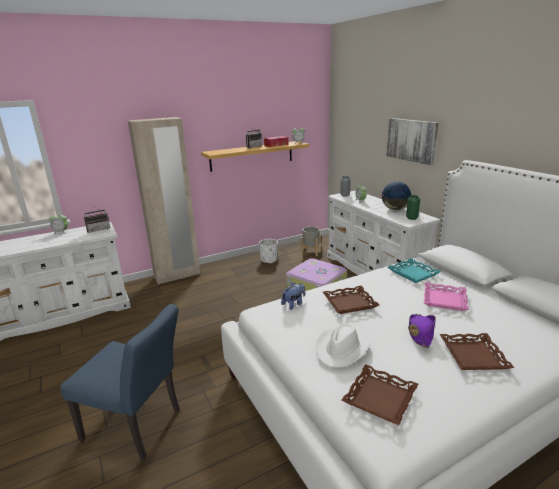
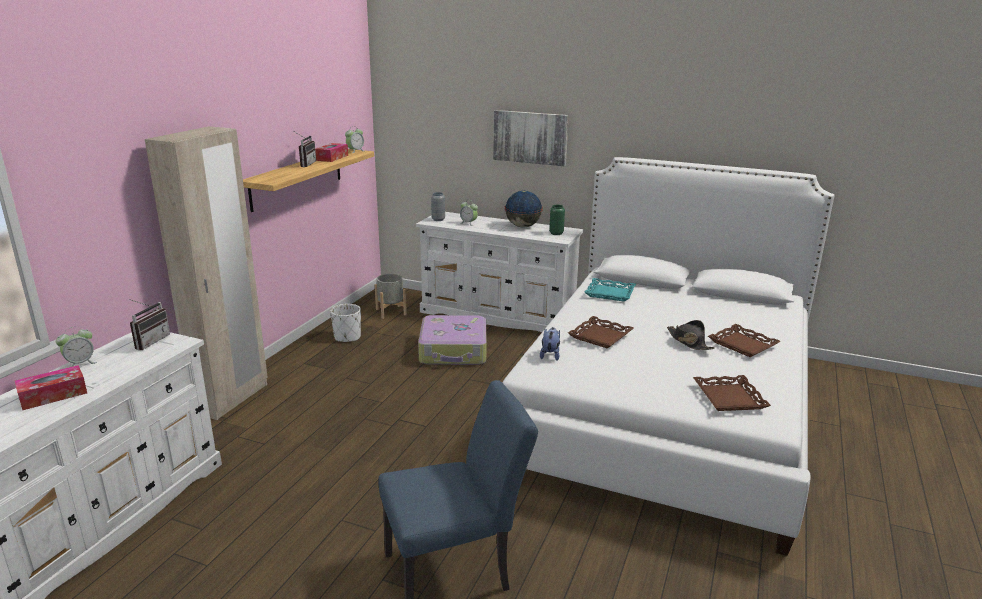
camera: 40 degrees left, 0 degrees up
white hat [316,323,370,368] -> none
purple hat [408,314,436,348] -> black hat [667,320,714,350]
pink tray [424,282,469,311] -> none
none -> tissue box [15,365,87,410]

